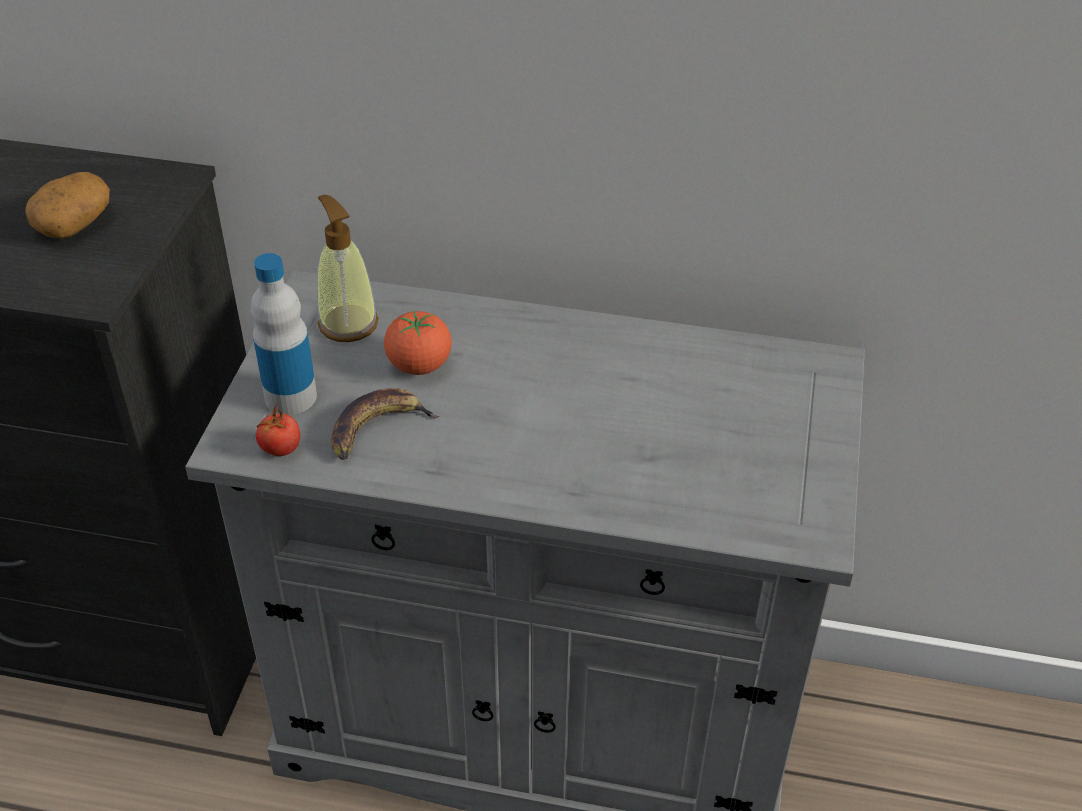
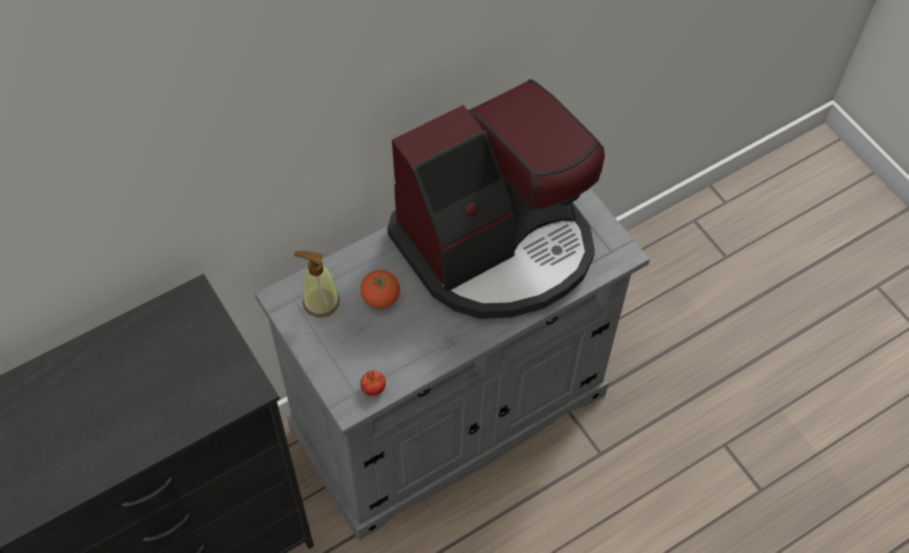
camera: 45 degrees left, 15 degrees up
potato [25,172,110,239] -> none
bottle [251,253,317,415] -> none
banana [331,388,440,460] -> none
none -> coffee machine [387,79,605,319]

